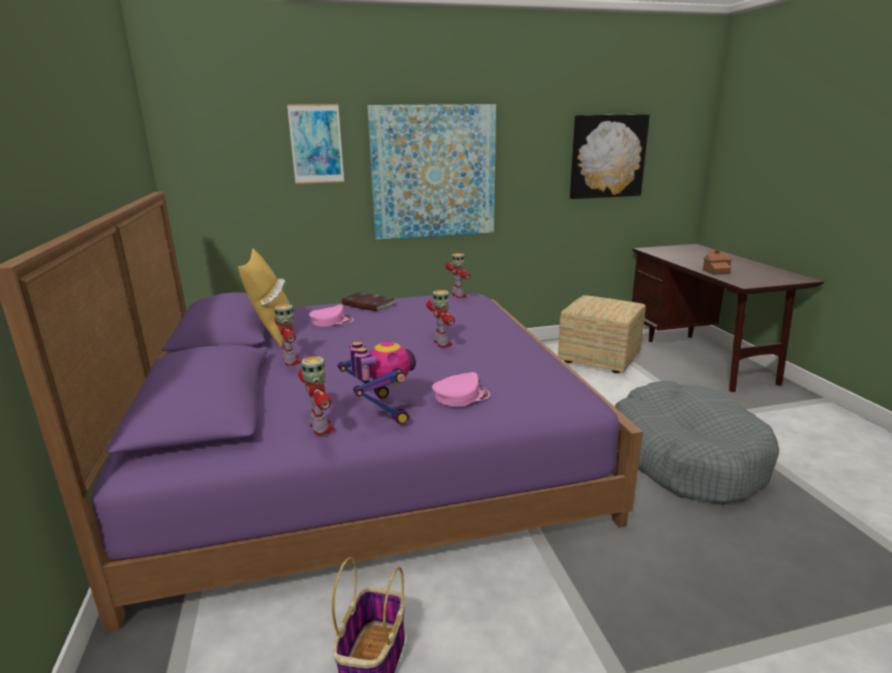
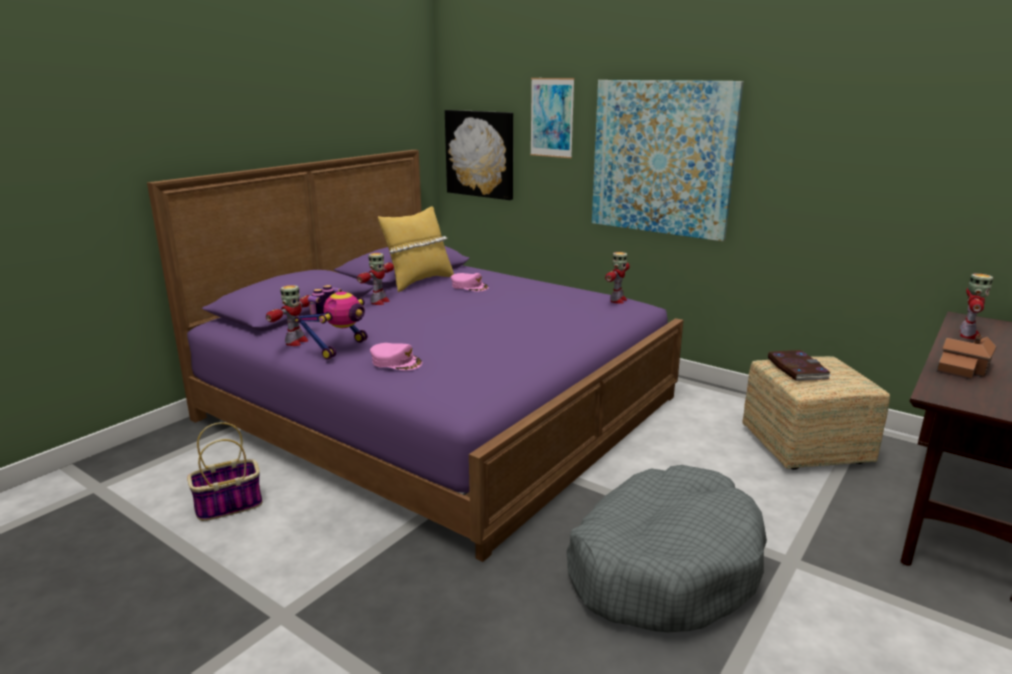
camera: 50 degrees right, 0 degrees up
book [341,292,395,312] -> book moved to [768,350,832,381]
toy robot [426,290,455,347] -> toy robot moved to [959,274,994,339]
picture [570,114,650,199] -> picture moved to [445,110,513,200]

